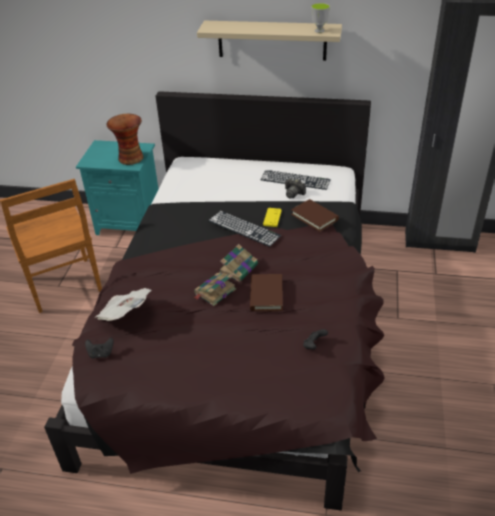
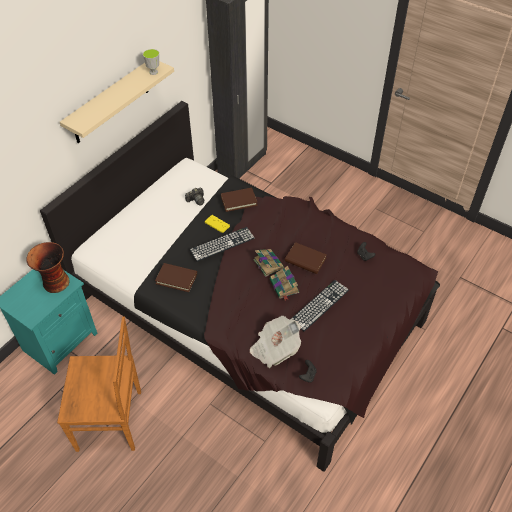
camera: 65 degrees left, 10 degrees up
keyboard [260,170,331,190] -> keyboard moved to [291,280,349,331]
none -> brown book [155,263,197,292]

